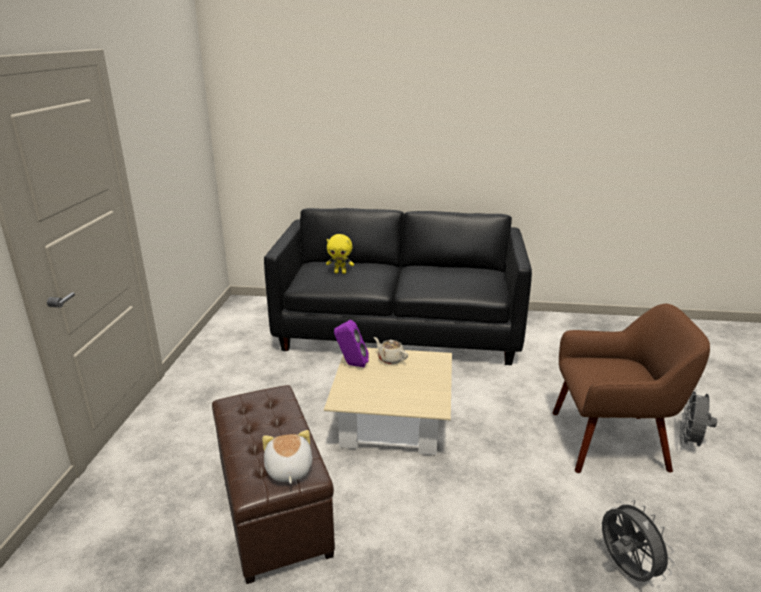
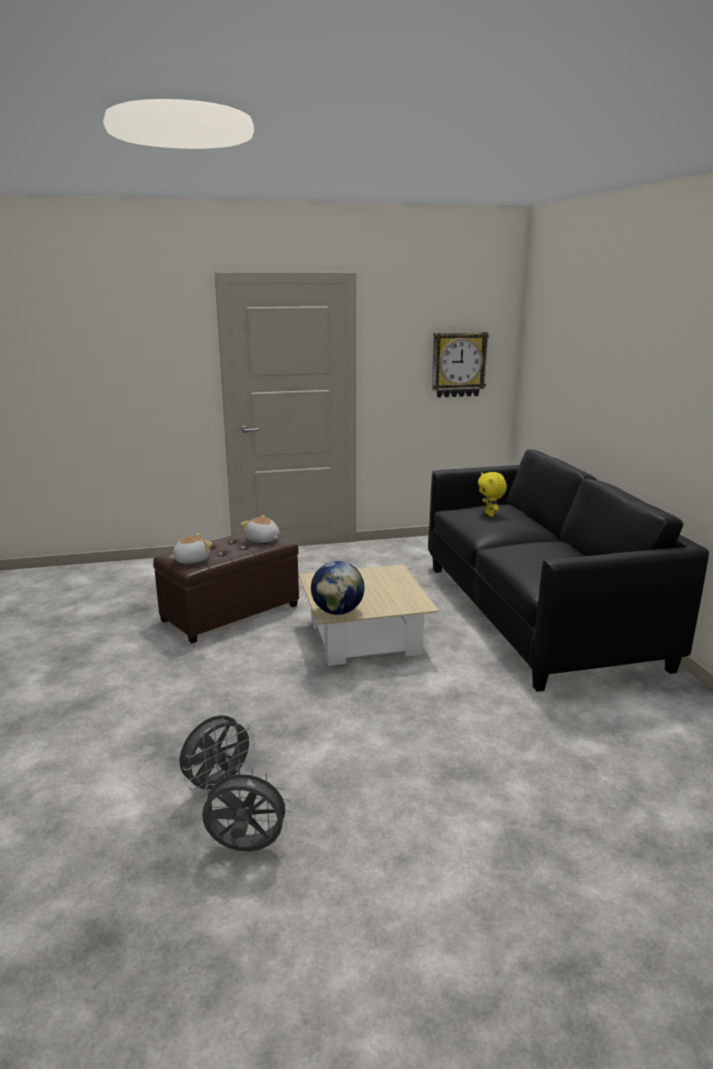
camera: 70 degrees right, 5 degrees down
purple speaker [334,320,369,367] -> none
beige teapot [374,337,408,364] -> none
brown armchair [553,304,710,473] -> none
grey fan [679,387,717,447] -> grey fan moved to [201,767,291,851]
none -> plush toy [240,515,280,543]
none -> globe [311,561,365,615]
none -> wall clock [432,332,489,398]

